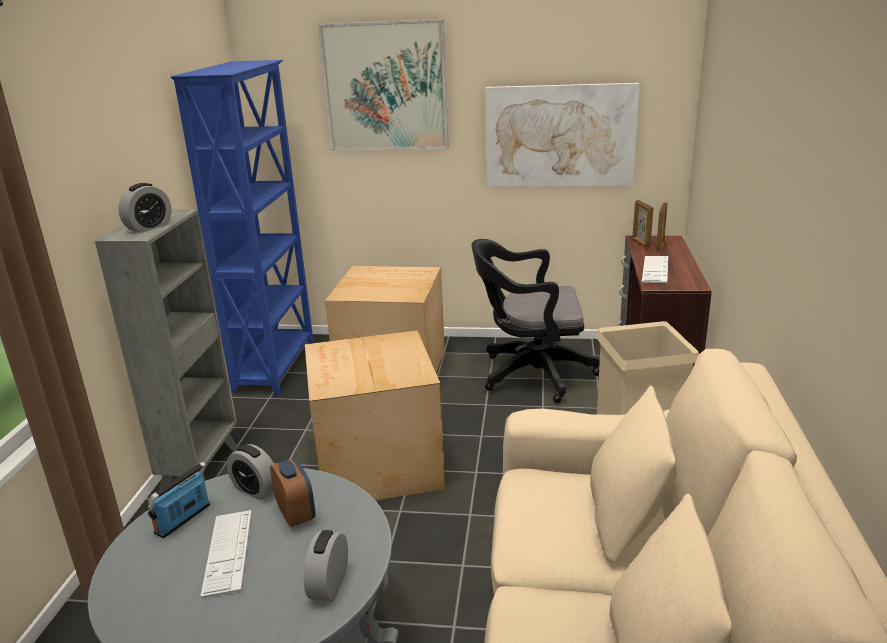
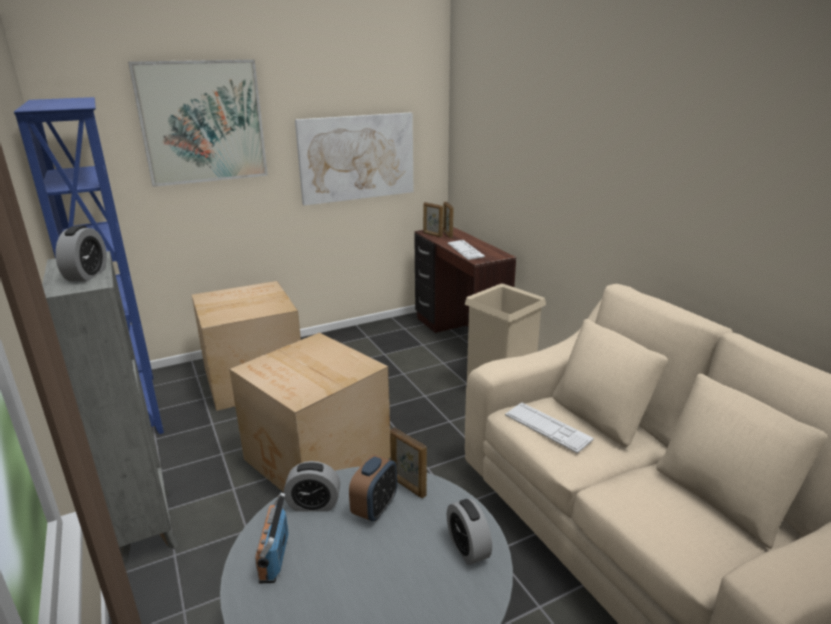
camera: 35 degrees left, 0 degrees up
keyboard [200,510,252,598] -> keyboard moved to [505,402,594,454]
alarm clock [270,458,316,527] -> alarm clock turned 90 degrees clockwise [349,455,397,522]
black office chair [471,239,600,404] -> none
none -> picture frame [390,427,427,499]

